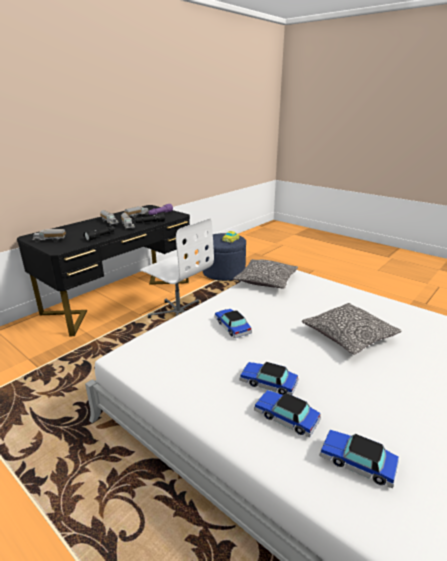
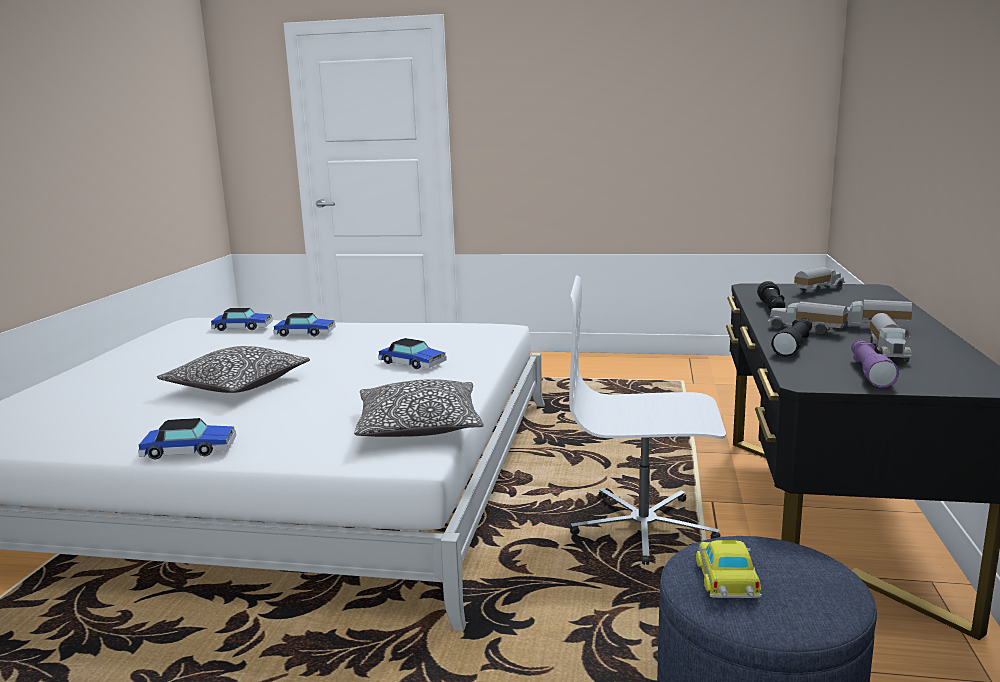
camera: 150 degrees right, 10 degrees down
toy car [240,362,299,395] -> toy car moved to [138,418,236,459]

